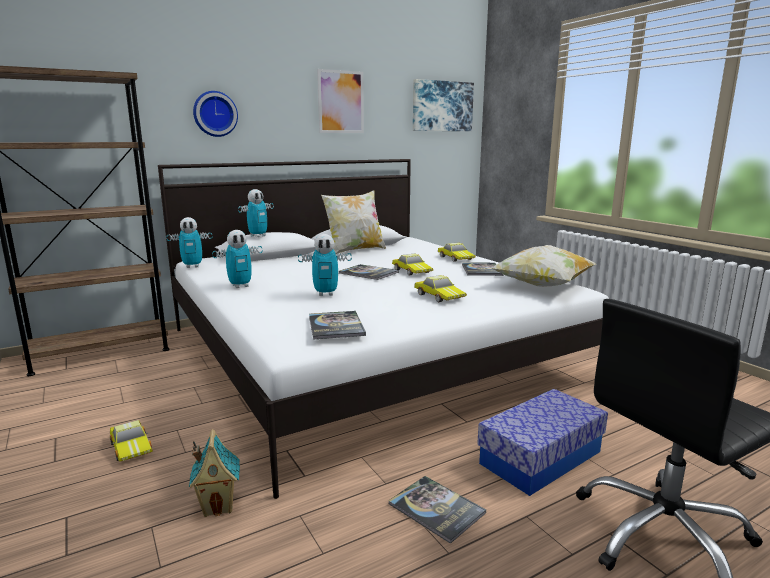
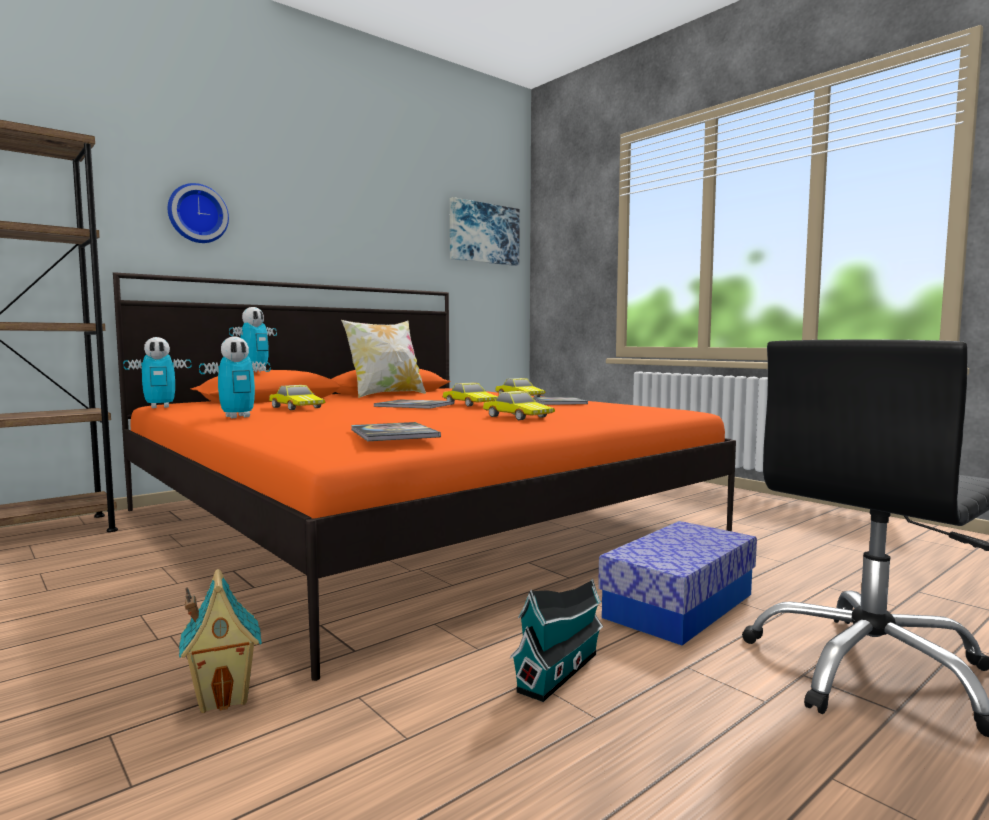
camera: 10 degrees left, 10 degrees down
toy car [110,420,153,461] -> toy car moved to [269,385,326,410]
white bed [158,159,609,499] -> orange bed [113,272,736,681]
toy robot [298,234,352,296] -> none
picture [317,69,364,133] -> none
book [388,476,486,544] -> toy house [510,579,603,702]
pillow [491,245,596,287] -> none

